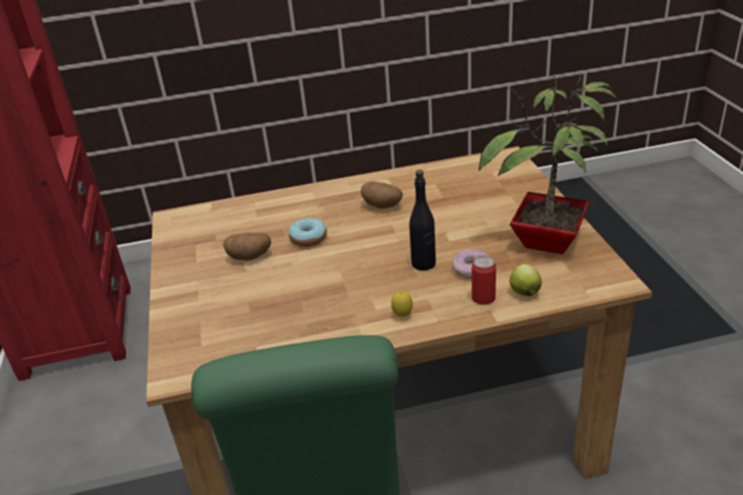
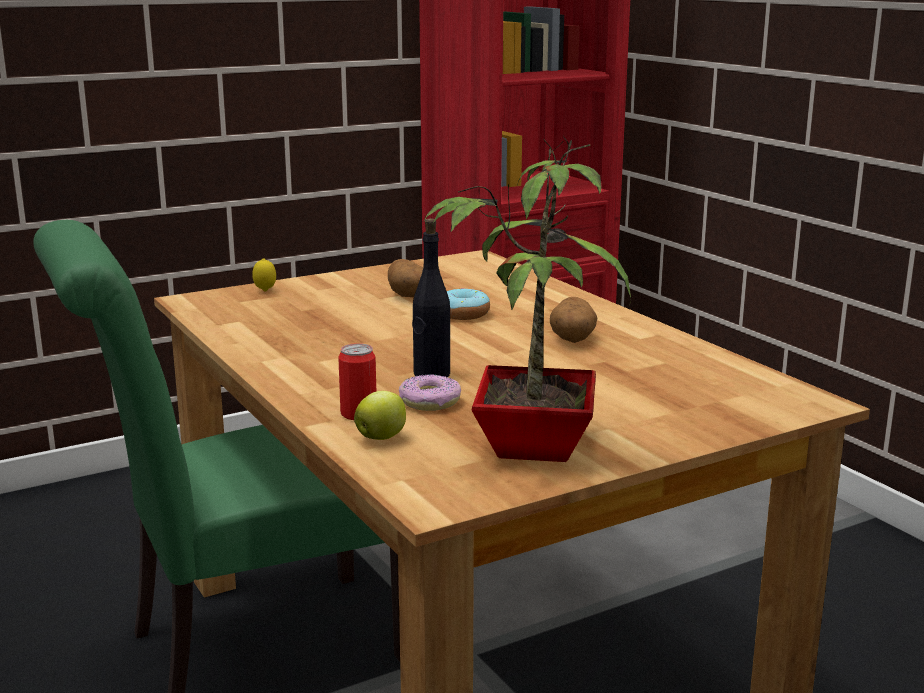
camera: 70 degrees right, 15 degrees down
lemon [391,291,413,317] -> lemon moved to [252,259,276,291]

